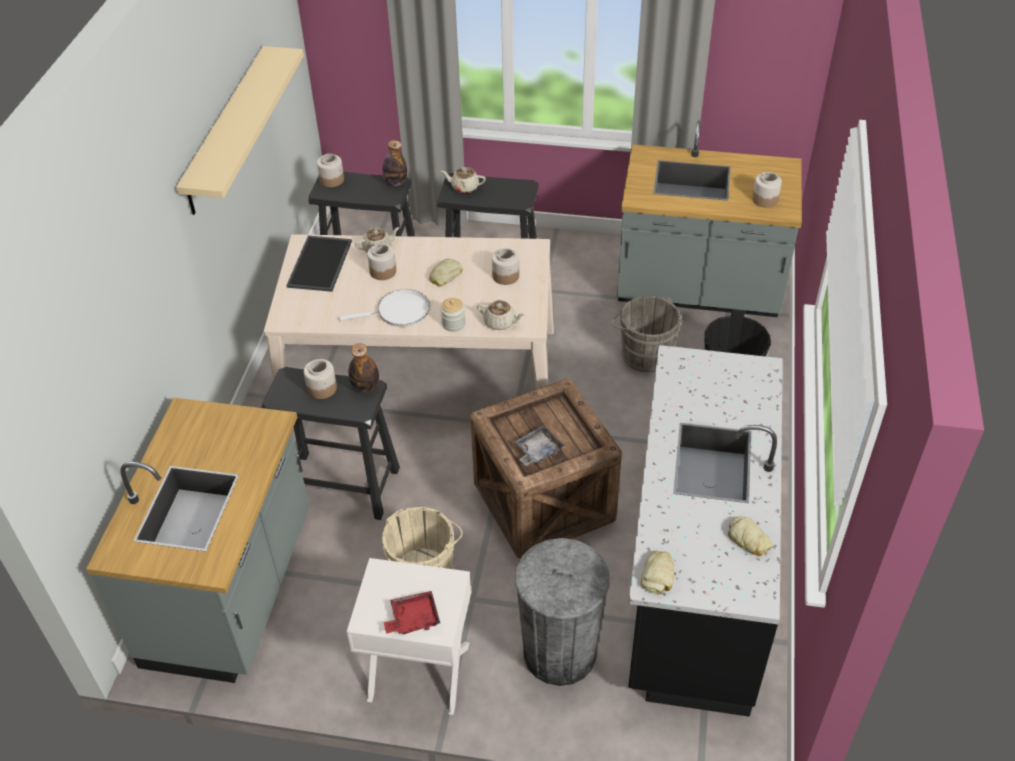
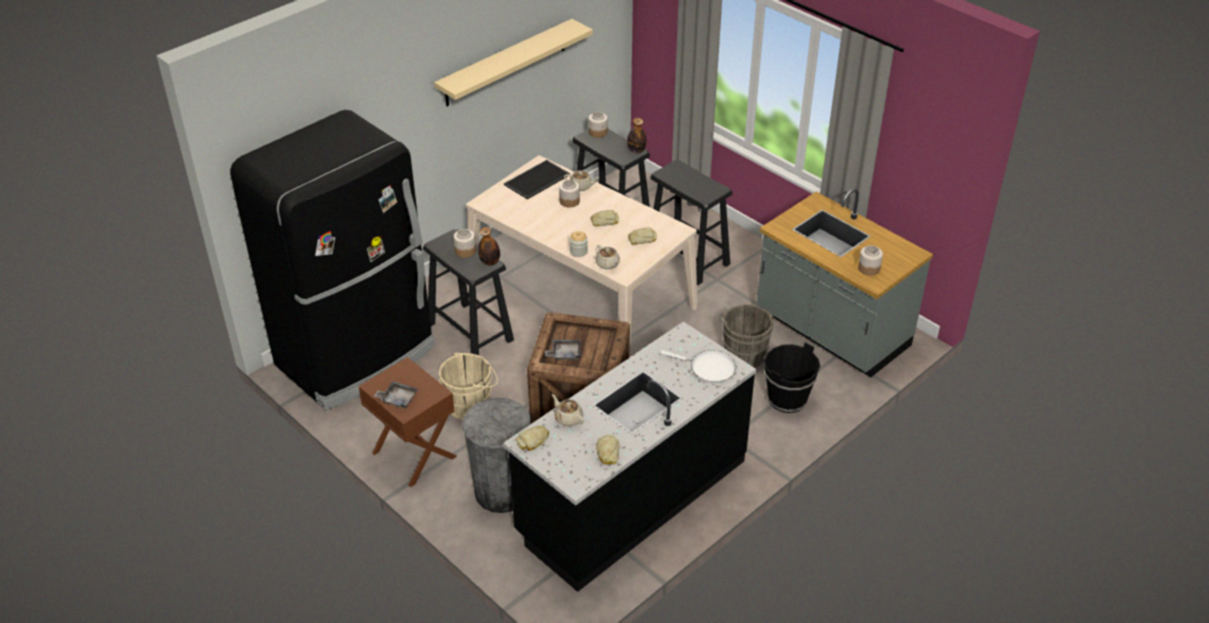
camera: 35 degrees right, 5 degrees down
grey counter [86,398,309,683] -> black fridge [230,110,435,410]
white frying pan [339,289,430,327] -> white frying pan moved to [660,350,736,384]
white nightstand [347,558,471,715] -> brown nightstand [358,357,457,487]
red tray [384,591,440,634] -> grey tray [374,381,418,409]
beige teapot [441,167,486,193] -> beige teapot moved to [552,394,584,426]
jar [492,248,519,285] -> bread [628,227,657,244]

